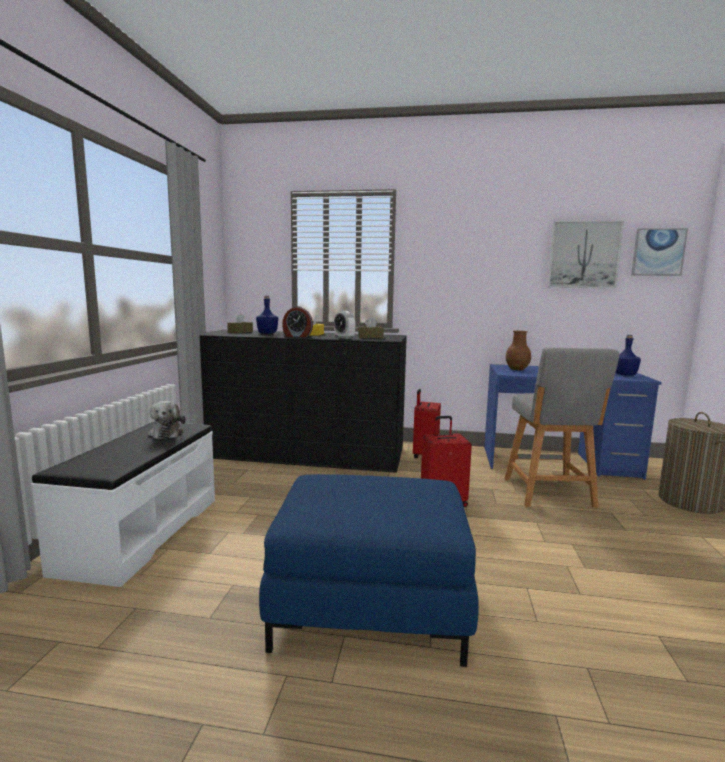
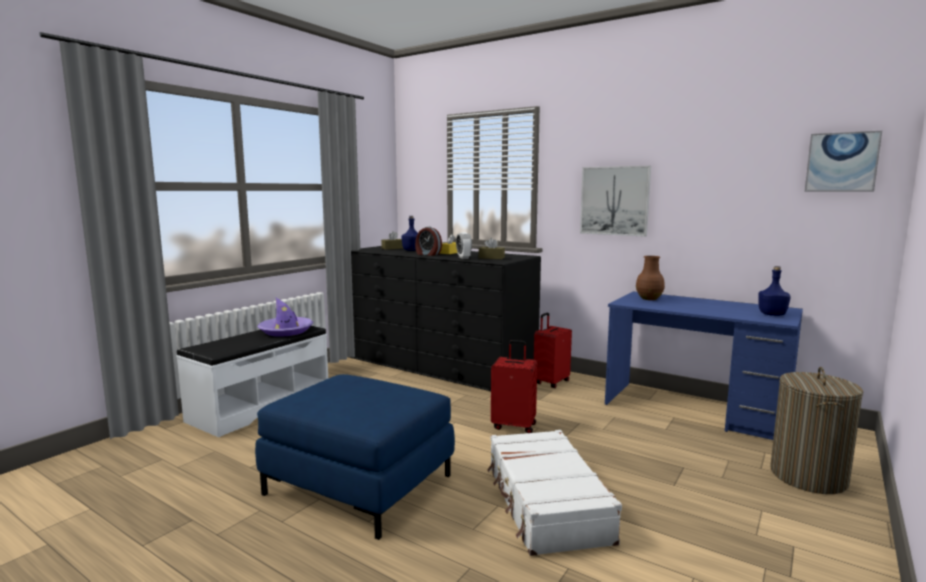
camera: 25 degrees right, 0 degrees up
plush toy [148,401,185,439] -> purple hat [257,298,313,337]
grey stool [504,348,619,508] -> none
picture [547,221,624,288] -> picture moved to [580,166,651,237]
none -> white suitcase [487,430,622,556]

